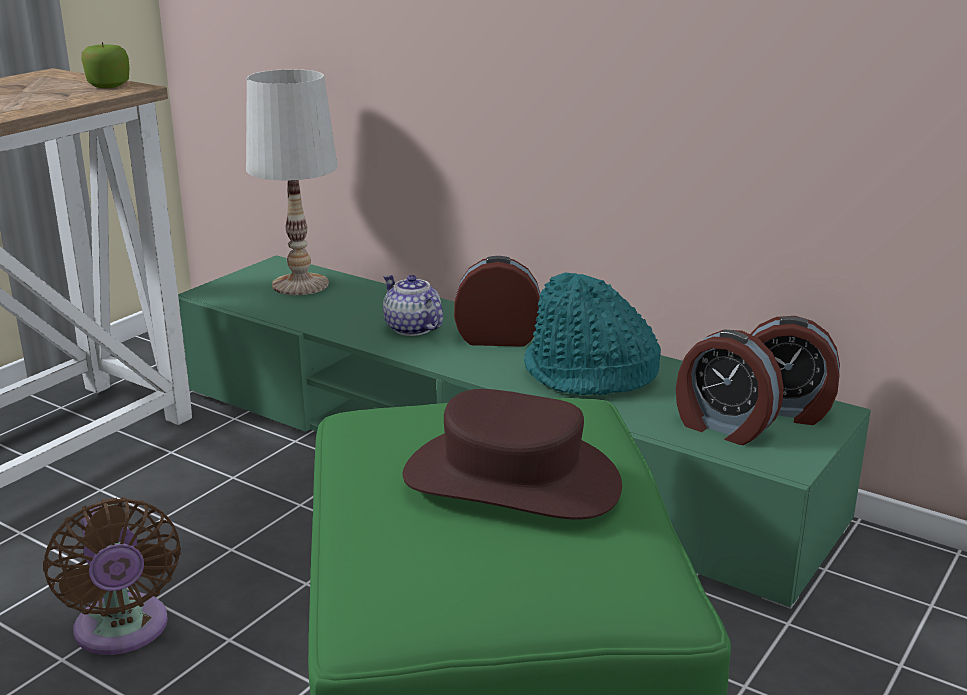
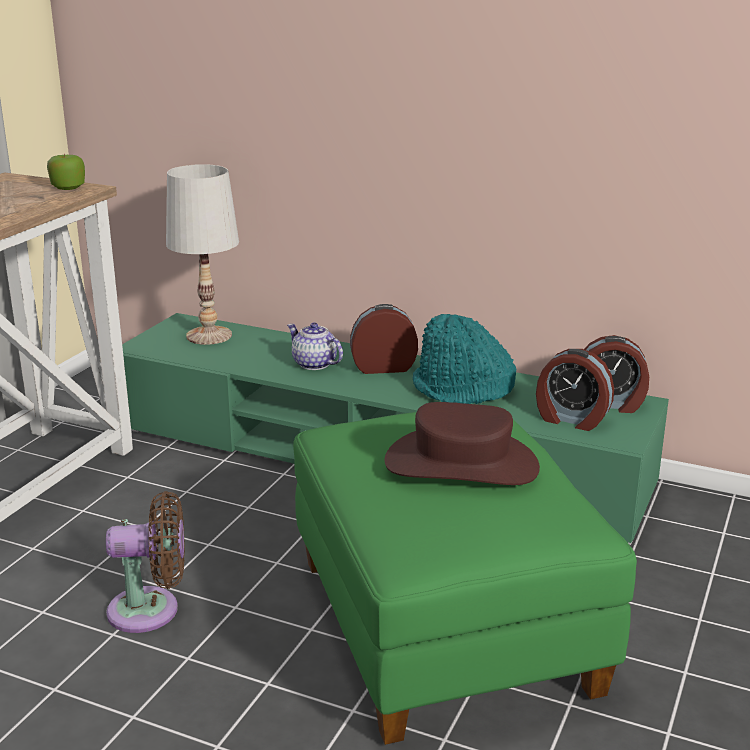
camera: 10 degrees left, 0 degrees up
brown fan [43,497,181,655] -> brown fan turned 60 degrees counterclockwise [106,491,185,633]

